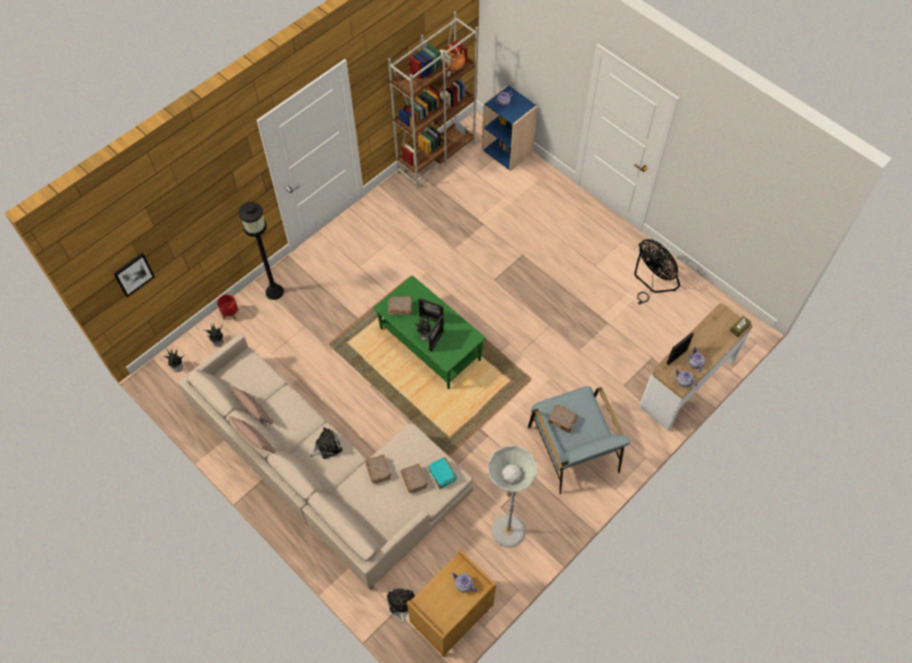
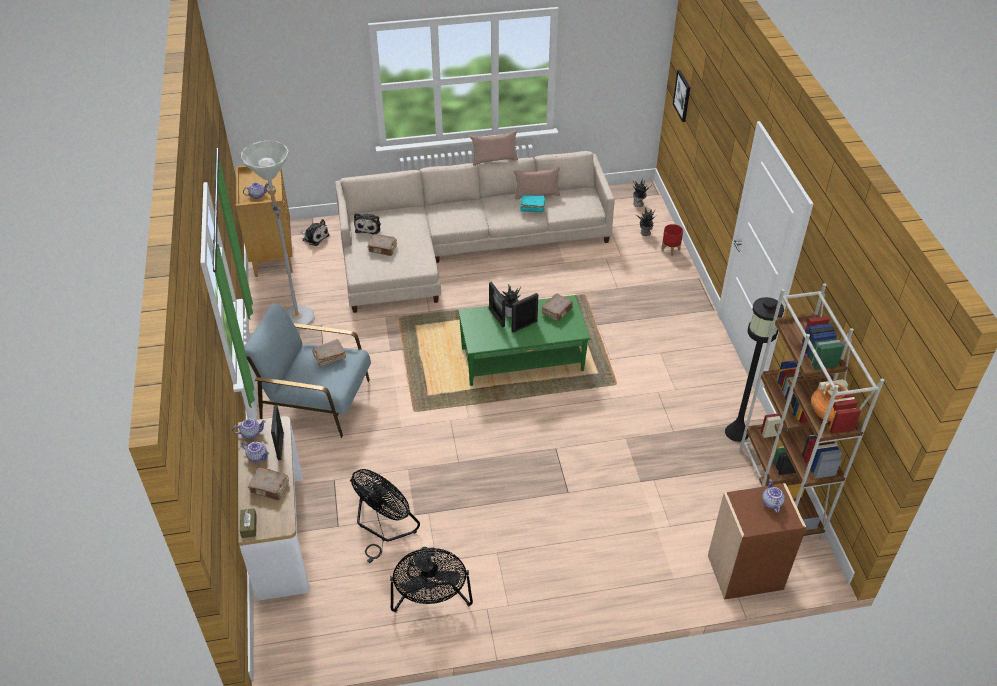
camera: 125 degrees right, 15 degrees down
black floor lamp [238,202,284,300] -> black floor lamp moved to [725,297,784,442]
plush toy [310,427,343,459] -> plush toy moved to [354,213,381,235]
brown book [365,455,391,484] -> brown book moved to [248,467,289,501]
turquoise book [427,457,457,489] -> turquoise book moved to [520,195,545,212]
blue bookcase [482,85,538,171] -> brown bookcase [708,483,806,600]
none -> black fan [350,469,420,564]

